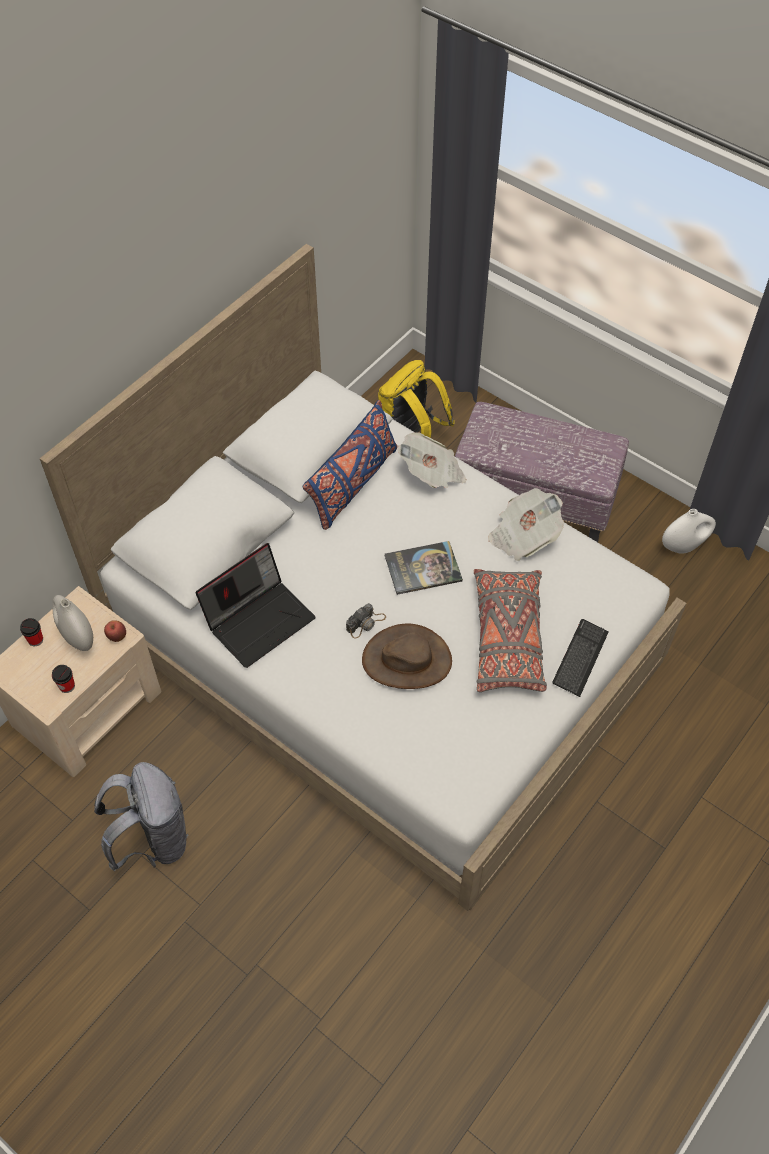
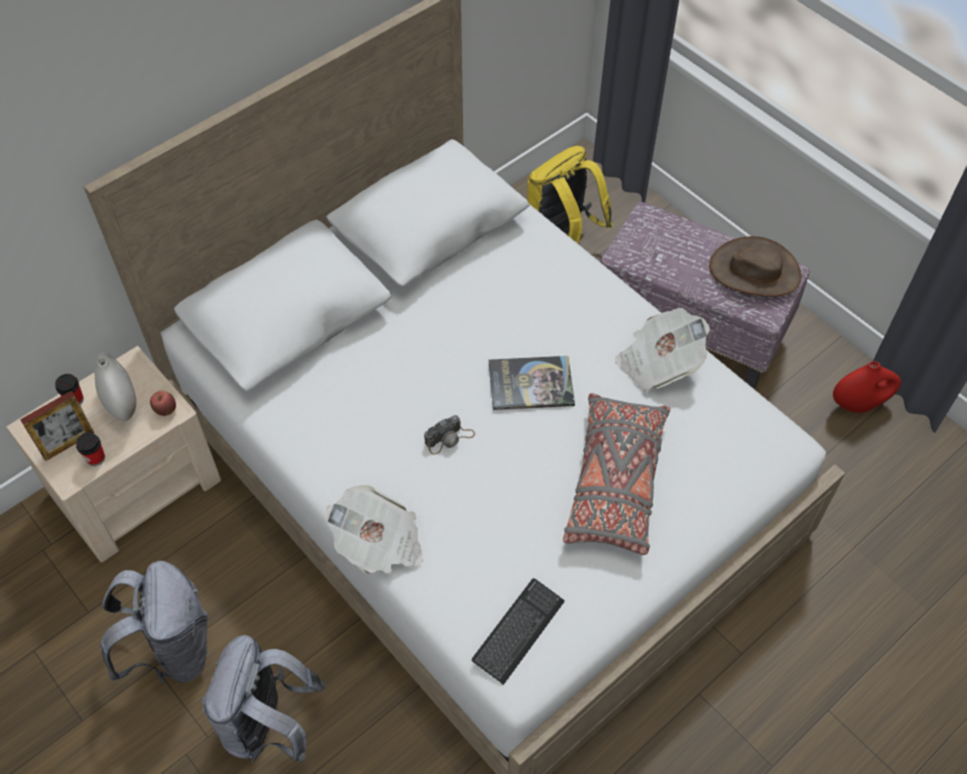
camera: 10 degrees right, 0 degrees up
laptop [196,543,316,668] -> none
blue pillow [303,400,397,530] -> none
brown hat [362,623,452,689] -> brown hat moved to [709,236,801,297]
newspaper [397,432,467,488] -> newspaper moved to [325,485,423,574]
keyboard [553,619,608,697] -> keyboard moved to [472,578,565,685]
white vase [662,509,716,553] -> red vase [833,361,901,413]
none -> picture frame [20,391,94,461]
none -> grey backpack [202,635,326,763]

